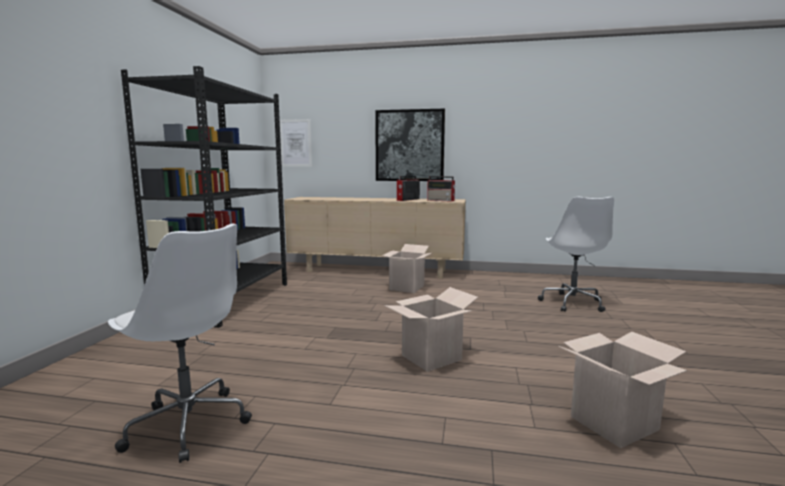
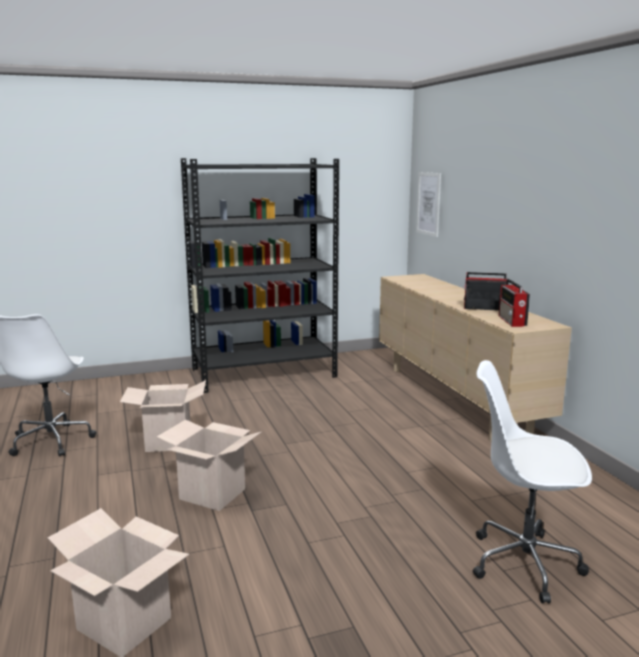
camera: 60 degrees right, 5 degrees up
picture [375,108,445,181] -> none
cardboard box [382,244,431,293] -> cardboard box moved to [120,380,206,452]
white office chair [538,197,614,312] -> white office chair turned 45 degrees clockwise [473,360,592,604]

